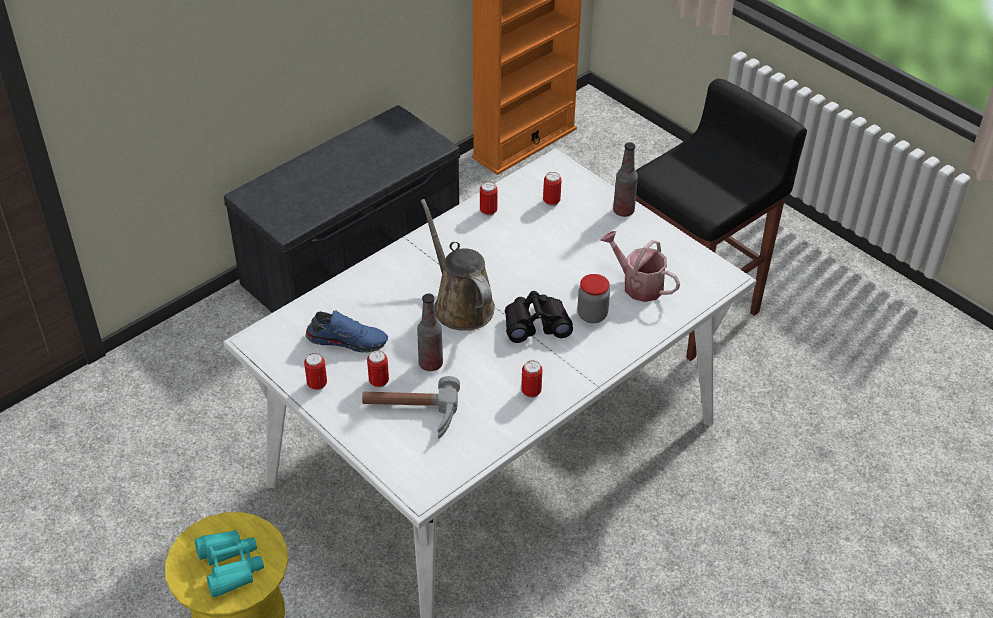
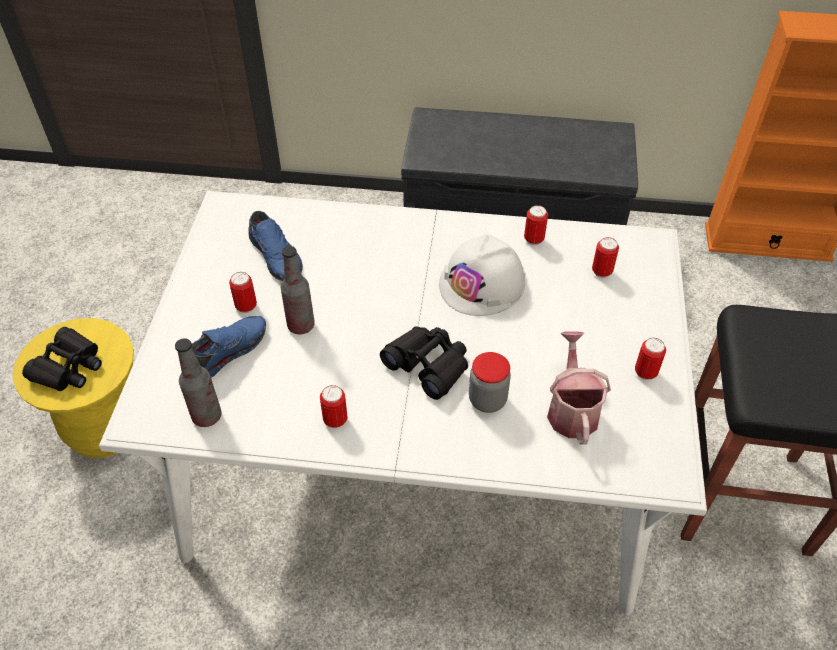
camera: 50 degrees right, 5 degrees up
turquoise binoculars [195,530,264,597] -> black binoculars [22,327,102,391]
can [304,353,327,391] -> can moved to [635,338,666,380]
hammer [362,376,460,439] -> blue shoe [191,316,266,378]
brown watering can [421,199,495,331] -> none
bottle [613,142,638,217] -> bottle moved to [175,338,222,427]
none -> white hard hat [439,234,525,316]

